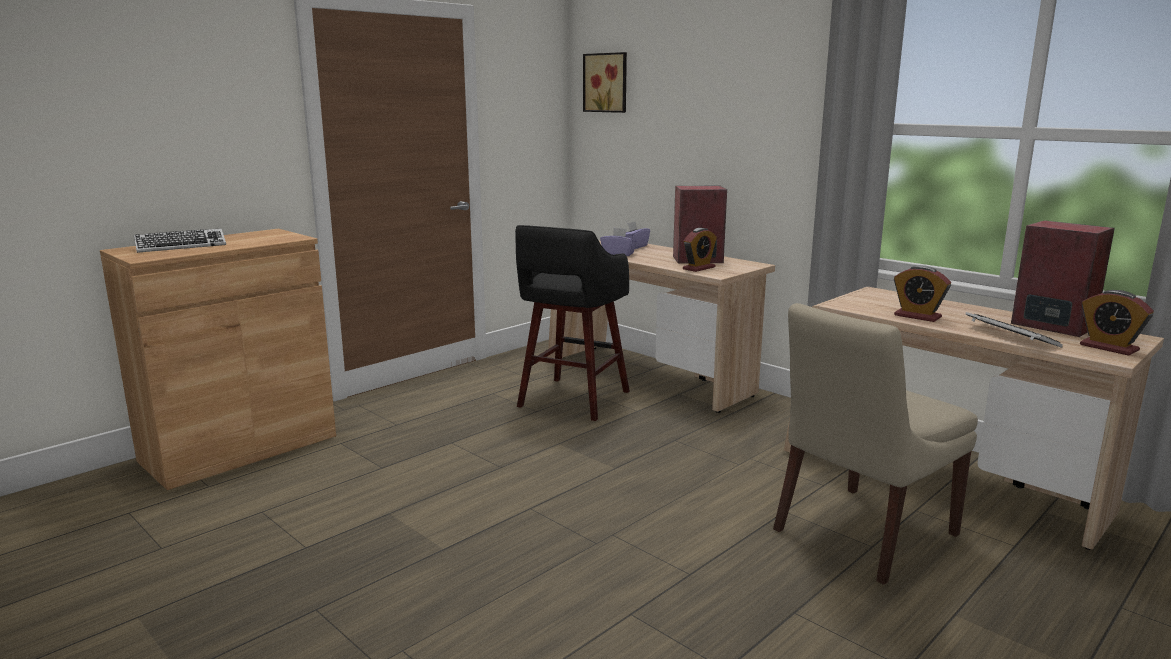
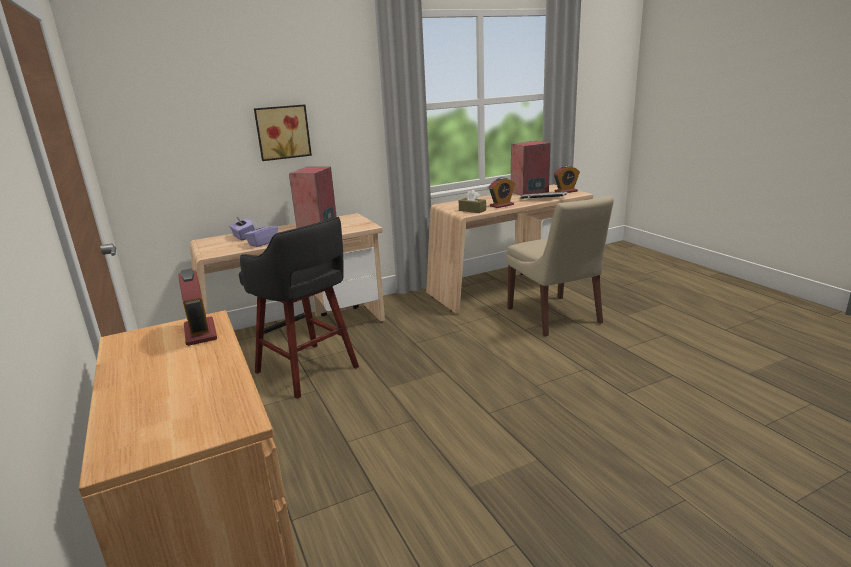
camera: 70 degrees left, 5 degrees up
keyboard [134,228,226,253] -> none
picture [583,52,627,113] -> picture moved to [254,104,312,161]
alarm clock [683,228,717,272] -> alarm clock moved to [178,269,217,346]
none -> brown tissue box [459,190,486,213]

